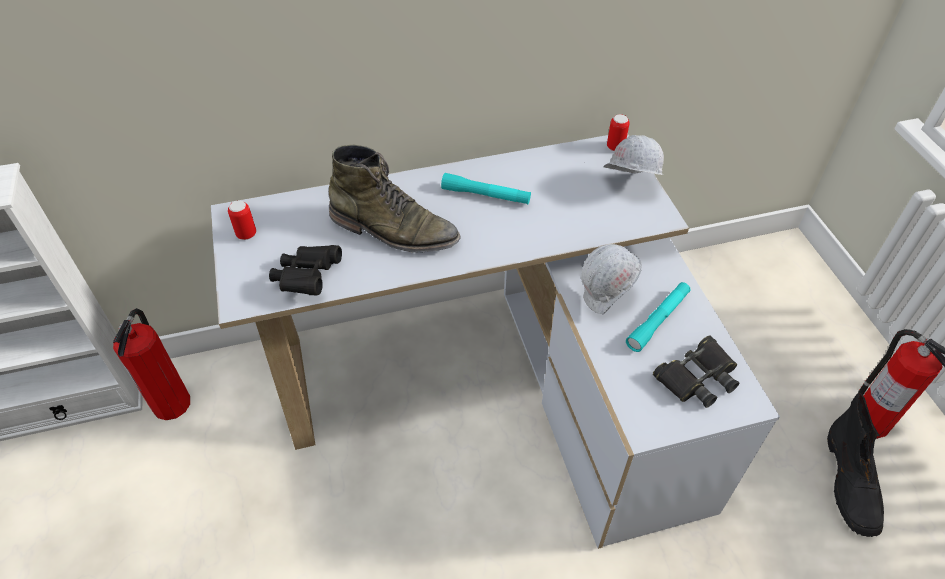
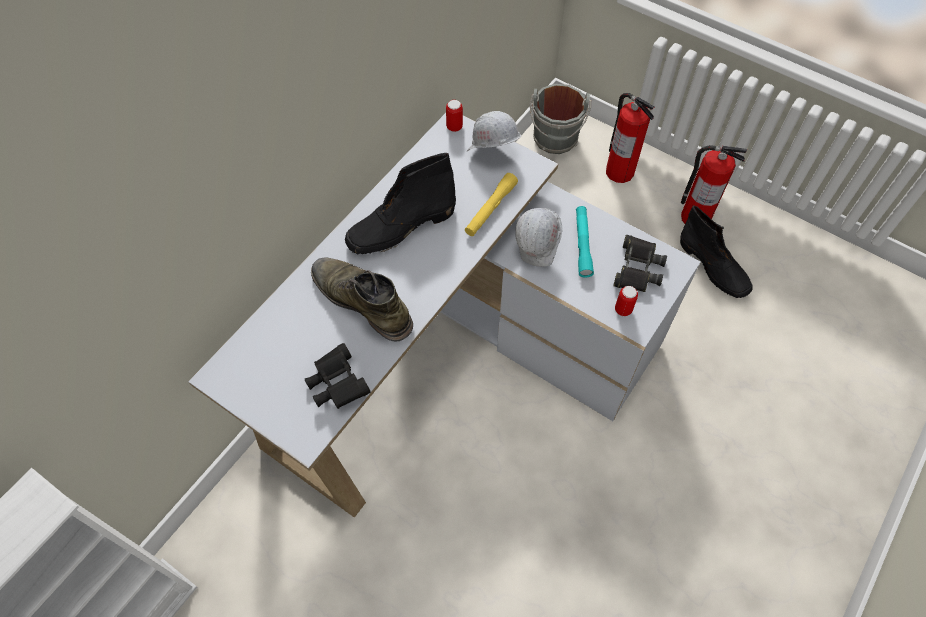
camera: 40 degrees left, 10 degrees up
fire extinguisher [113,308,190,420] -> fire extinguisher moved to [606,93,655,183]
can [228,200,256,240] -> can moved to [615,286,638,316]
green boot [329,145,461,253] -> green boot turned 120 degrees counterclockwise [311,258,413,342]
turquoise flashlight [441,173,531,204] -> black boot [345,153,456,254]
none -> yellow flashlight [465,173,518,236]
none -> grey bucket [530,84,591,154]

